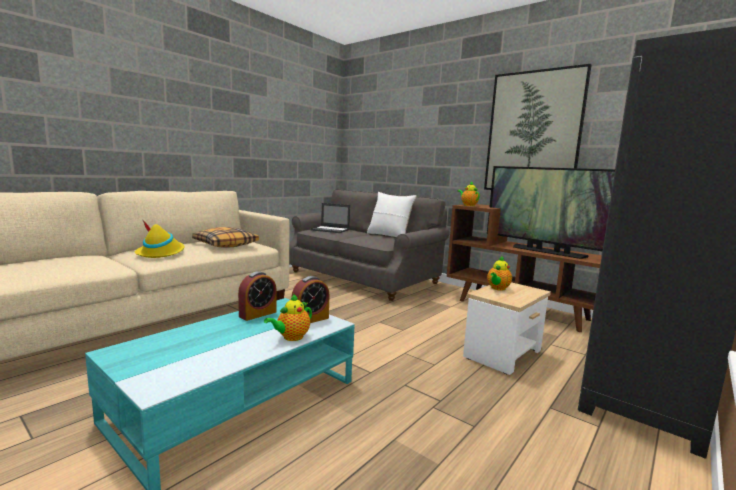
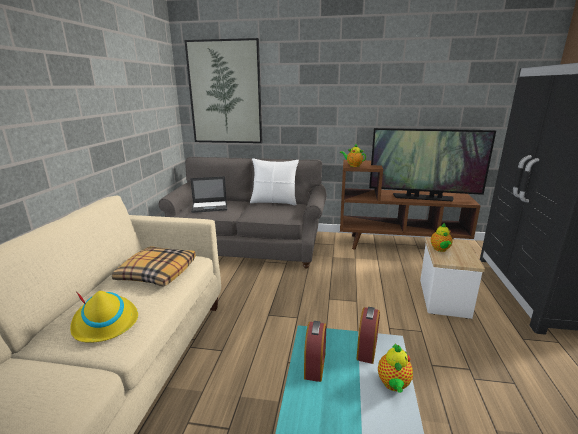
camera: 30 degrees left, 10 degrees up
picture [484,64,592,190] -> picture moved to [184,38,262,143]

